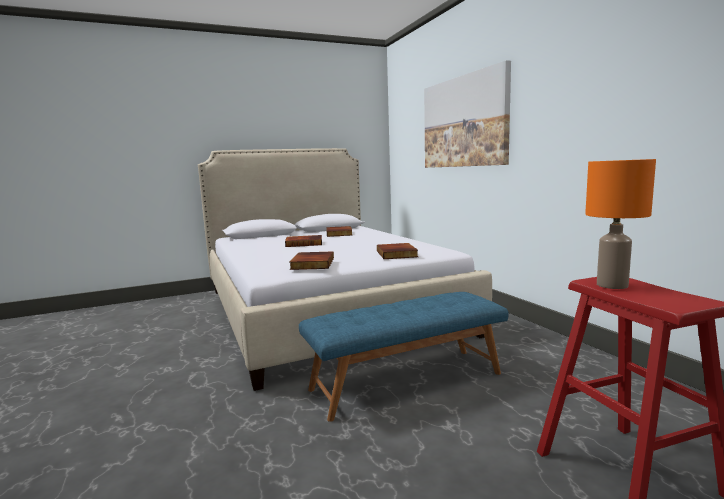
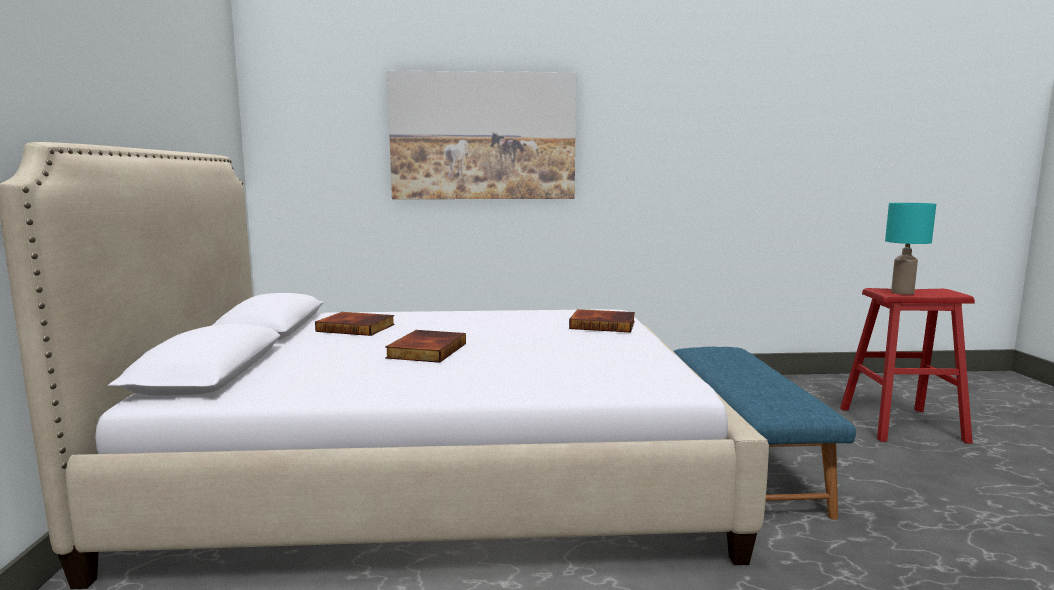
camera: 70 degrees left, 0 degrees up
book [290,251,334,270] -> none
orange table lamp [585,159,656,289] -> turquoise table lamp [885,203,936,295]

